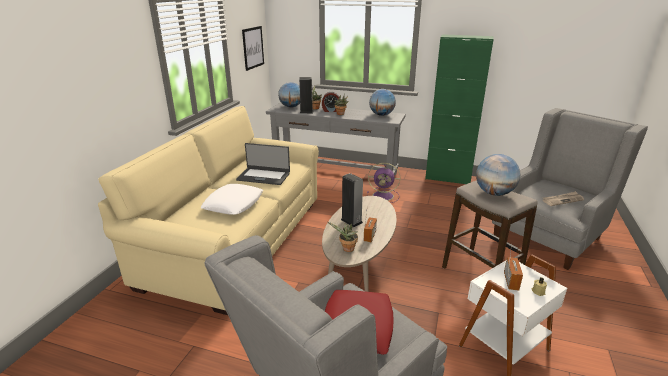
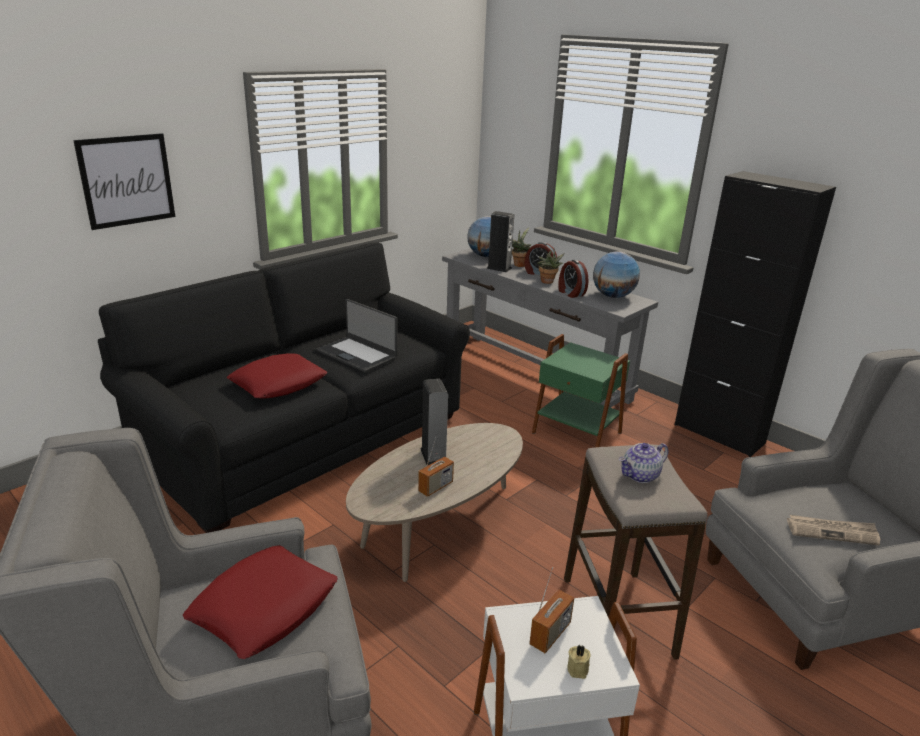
camera: 25 degrees right, 0 degrees up
beige sofa [98,106,319,315] -> black sofa [98,243,470,533]
white pillow [200,184,263,215] -> red pillow [227,353,327,398]
picture [242,26,264,71] -> picture moved to [73,133,175,230]
potted plant [328,222,358,252] -> none
purple fan [367,163,400,203] -> green side table [532,334,630,447]
green cabinet [425,34,494,184] -> black cabinet [675,171,836,457]
globe [476,154,521,196] -> teapot [619,443,668,483]
none -> alarm clock [558,260,589,298]

